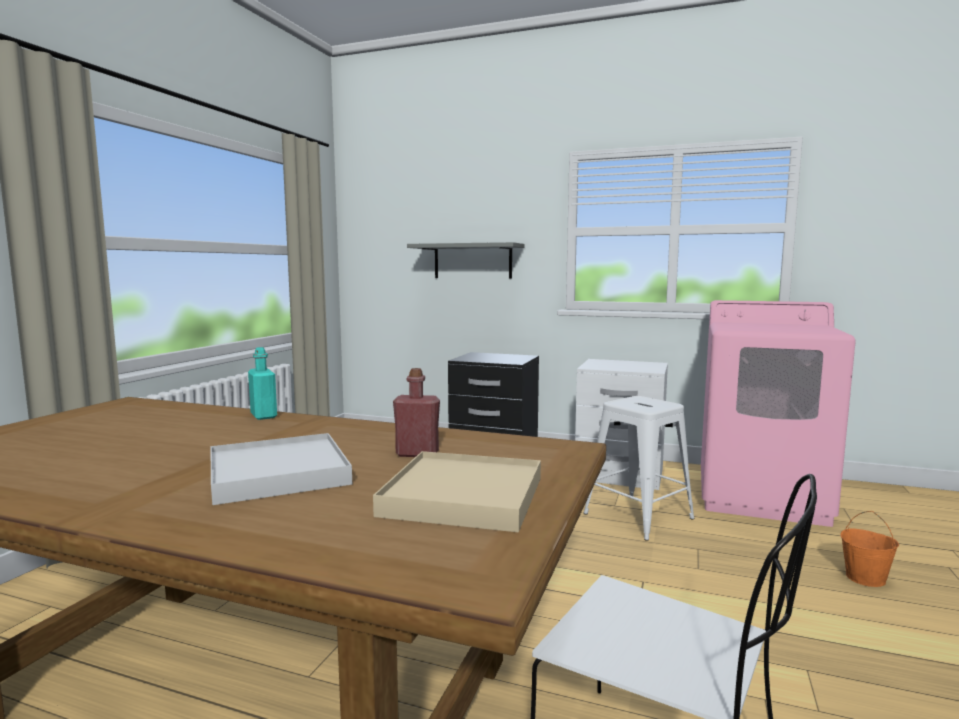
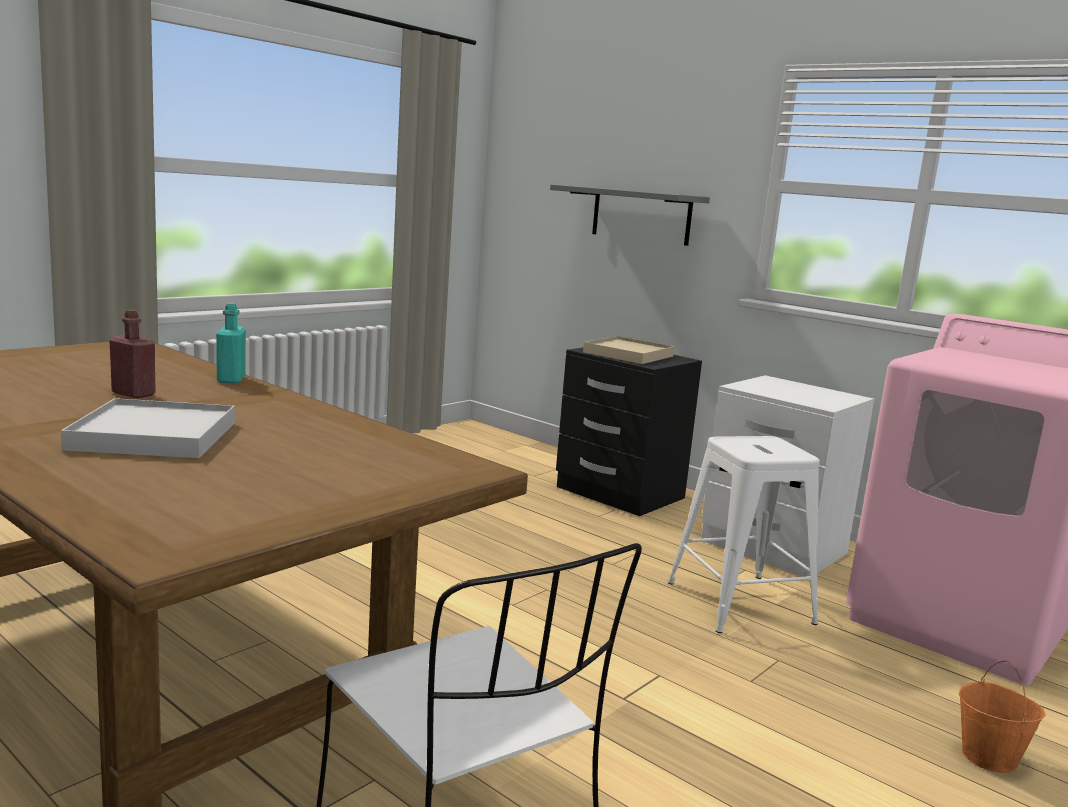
camera: 20 degrees right, 5 degrees up
beige tray [373,451,541,532] -> beige tray moved to [583,336,675,364]
red bottle [393,368,440,457] -> red bottle moved to [109,310,156,398]

